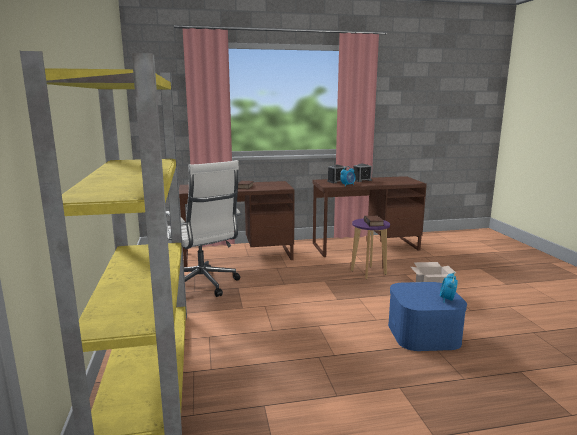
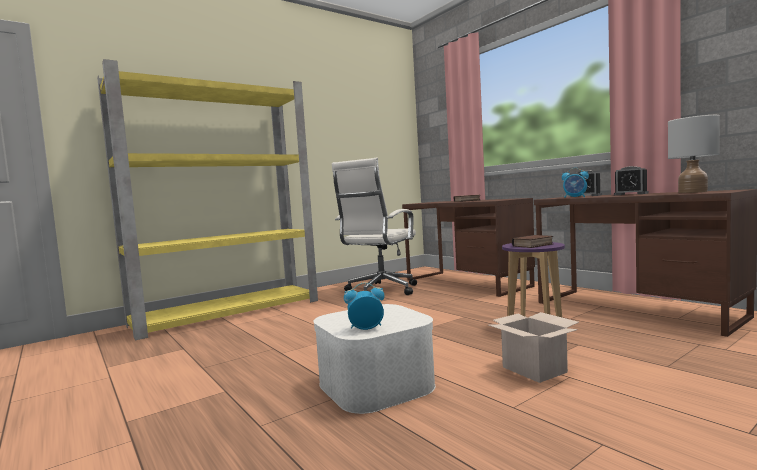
camera: 65 degrees right, 10 degrees down
blue storage box [388,282,467,351] -> white storage box [313,304,435,414]
none -> grey table lamp [668,115,720,193]

